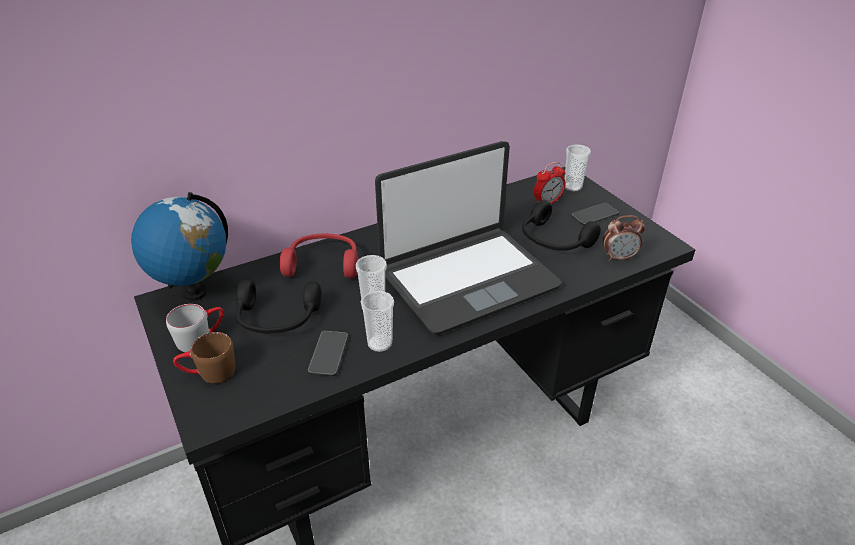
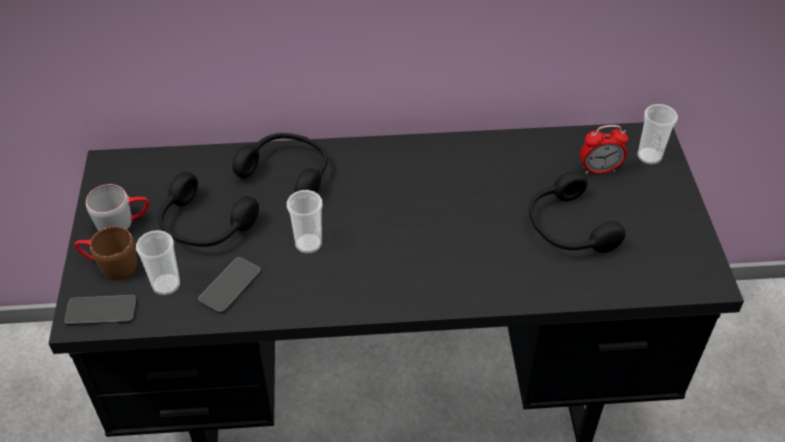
camera: 25 degrees right, 10 degrees up
globe [131,192,228,301] -> none
red headphones [280,233,359,278] -> black headphones [232,133,328,193]
cup [361,291,394,352] -> cup moved to [136,230,180,295]
laptop [375,141,562,335] -> none
phone [571,203,619,225] -> phone moved to [64,295,137,325]
alarm clock [603,215,645,261] -> none

